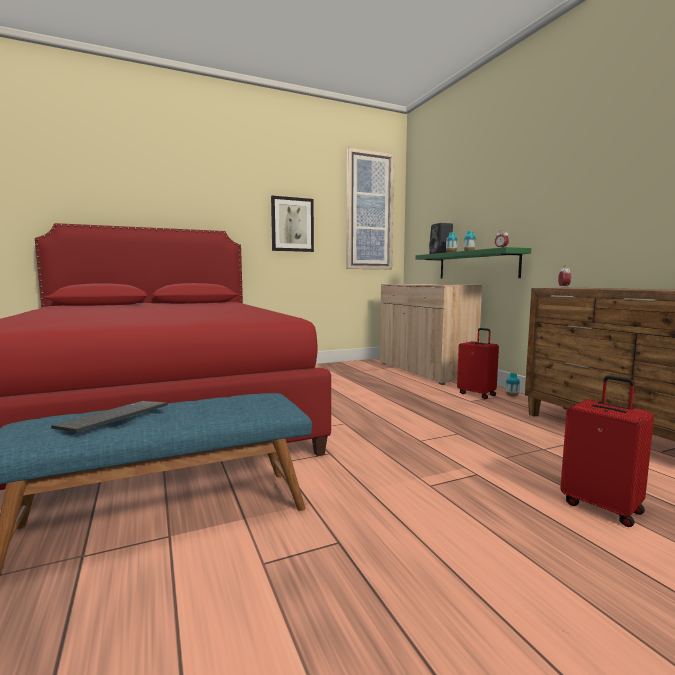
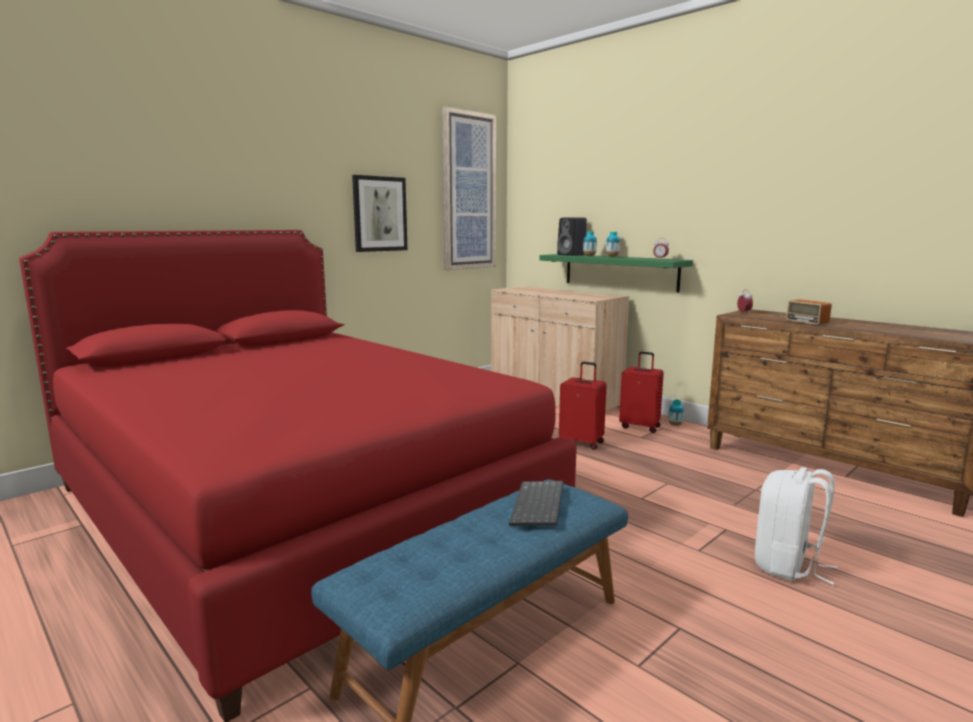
camera: 20 degrees left, 5 degrees up
keyboard [51,401,168,433] -> keyboard moved to [509,481,564,526]
red suitcase [560,375,654,527] -> red suitcase moved to [559,362,607,450]
none -> white backpack [755,467,838,584]
none -> radio [770,299,832,325]

